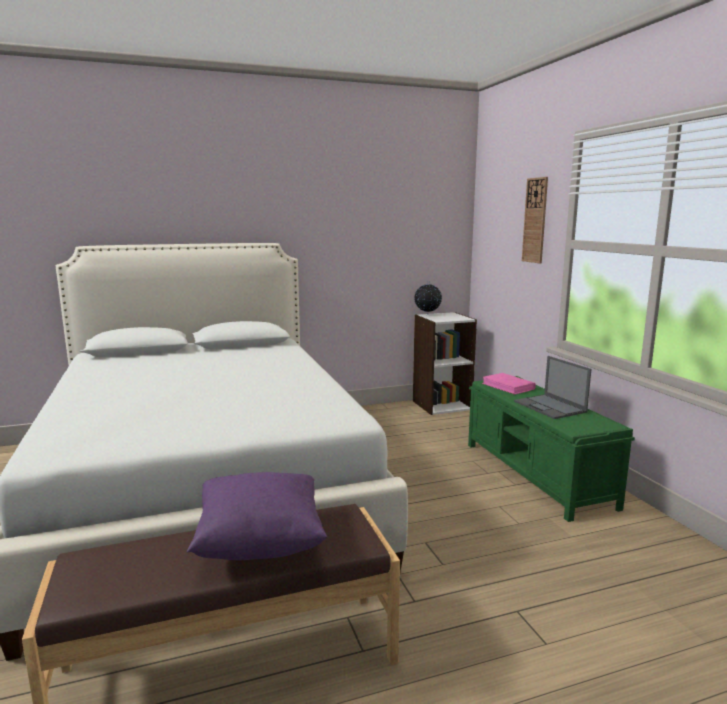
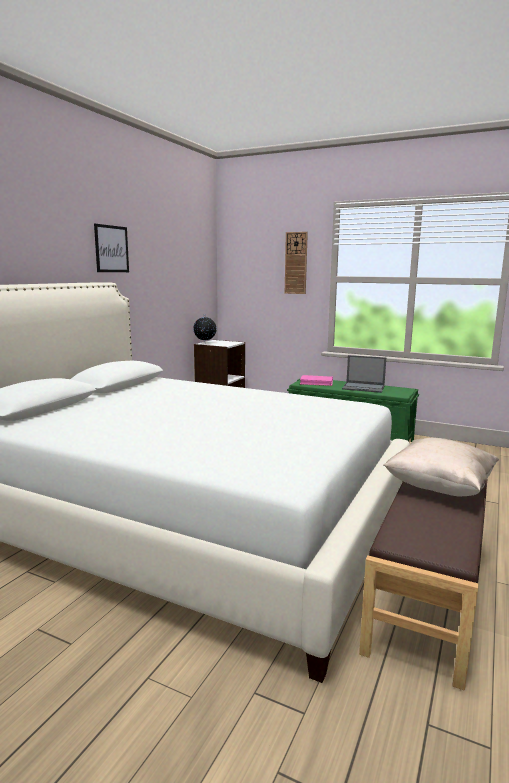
camera: 45 degrees left, 0 degrees up
purple pillow [187,472,327,560] -> beige pillow [383,438,499,497]
none -> picture [94,224,129,272]

